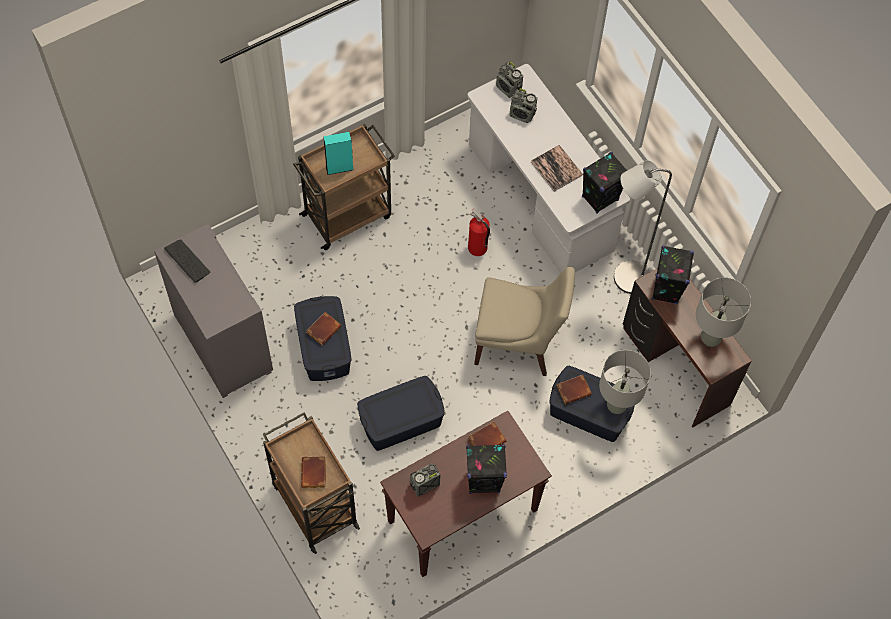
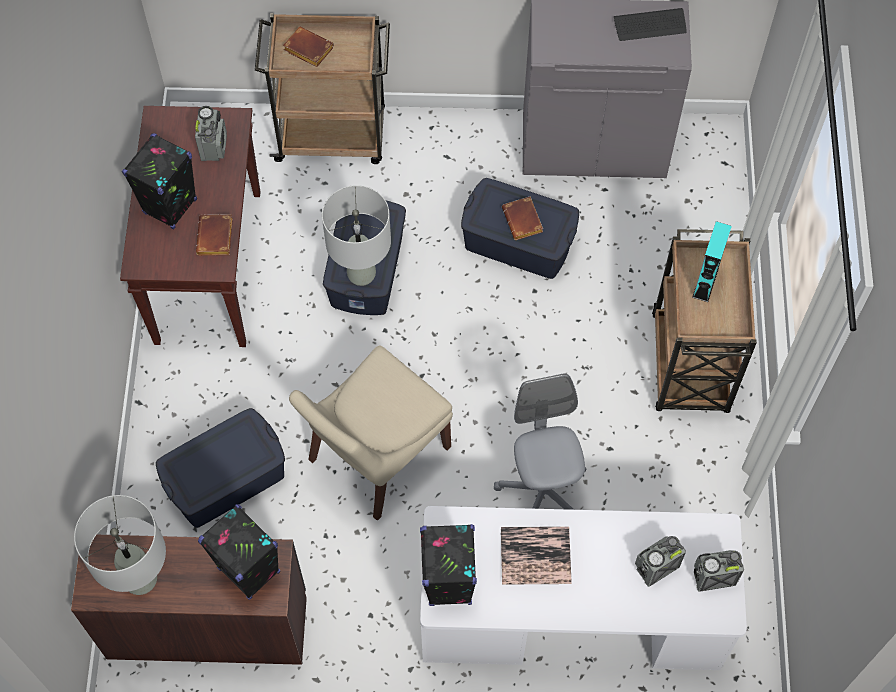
camera: 125 degrees right, 0 degrees up
fire extinguisher [468,208,490,256] -> grey office chair [494,373,586,510]
brown book [557,375,592,405] -> none
grey table lamp [599,350,651,414] -> grey table lamp moved to [322,185,391,286]
grey floor lamp [614,160,672,294] -> none

